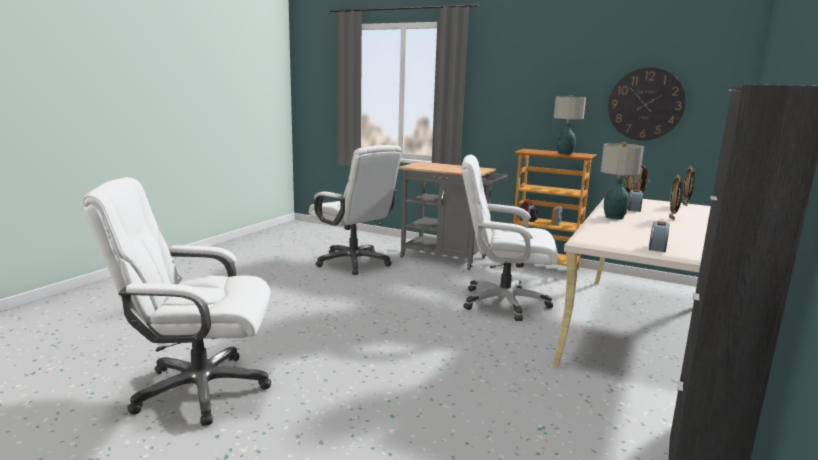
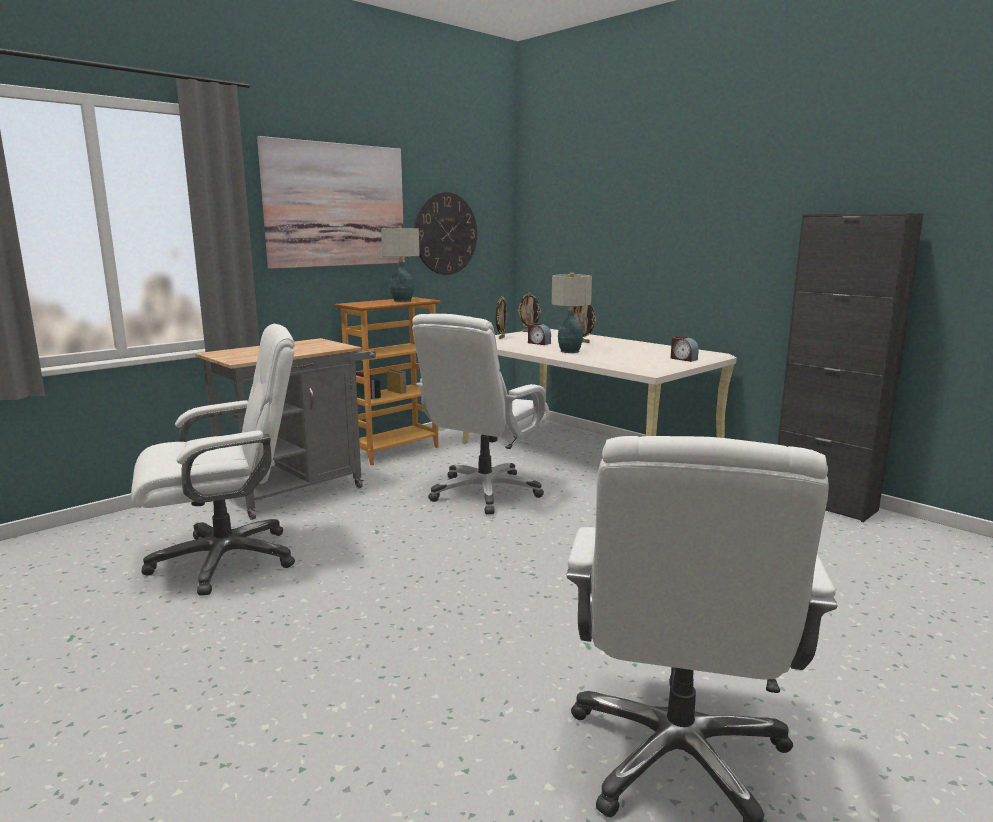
camera: 70 degrees left, 0 degrees up
none -> picture [257,136,405,269]

